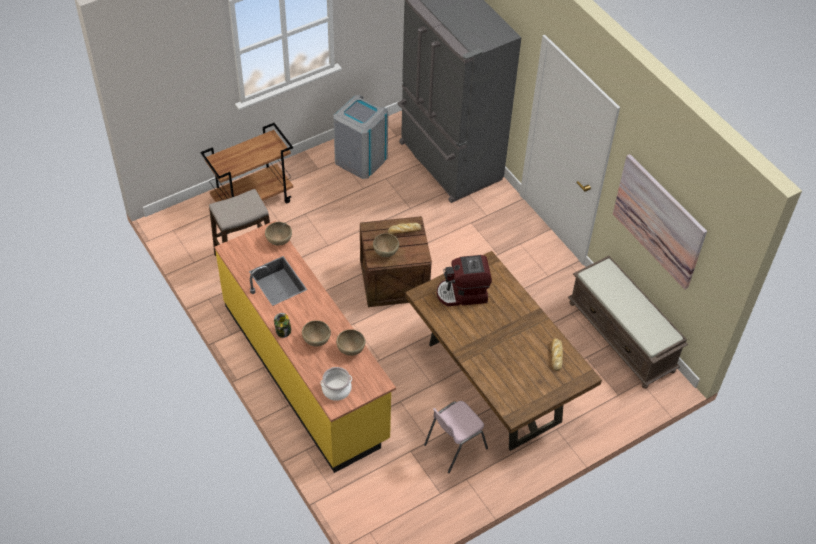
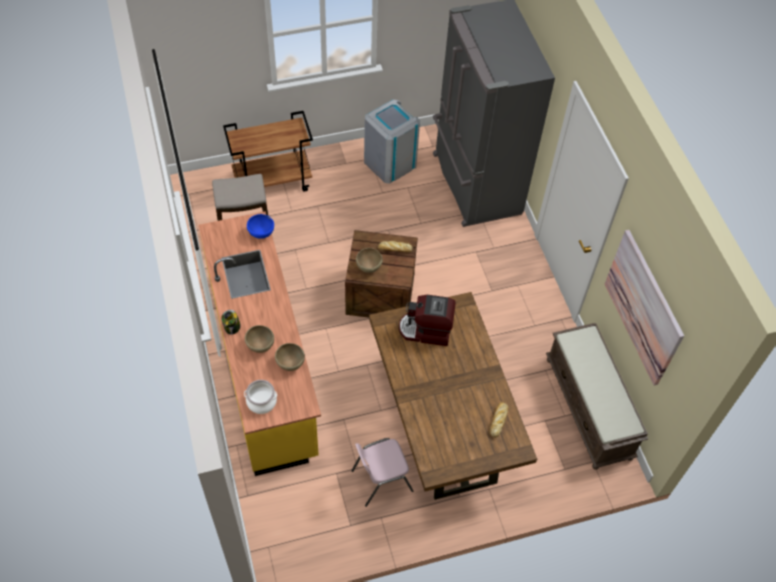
camera: 15 degrees right, 5 degrees up
brown bowl [265,222,292,246] -> blue bowl [247,214,274,239]

